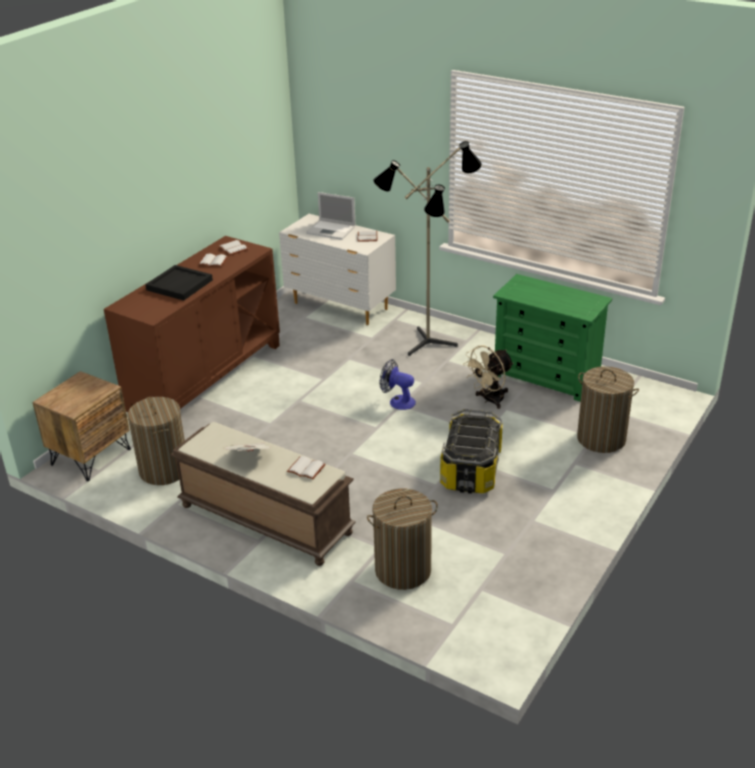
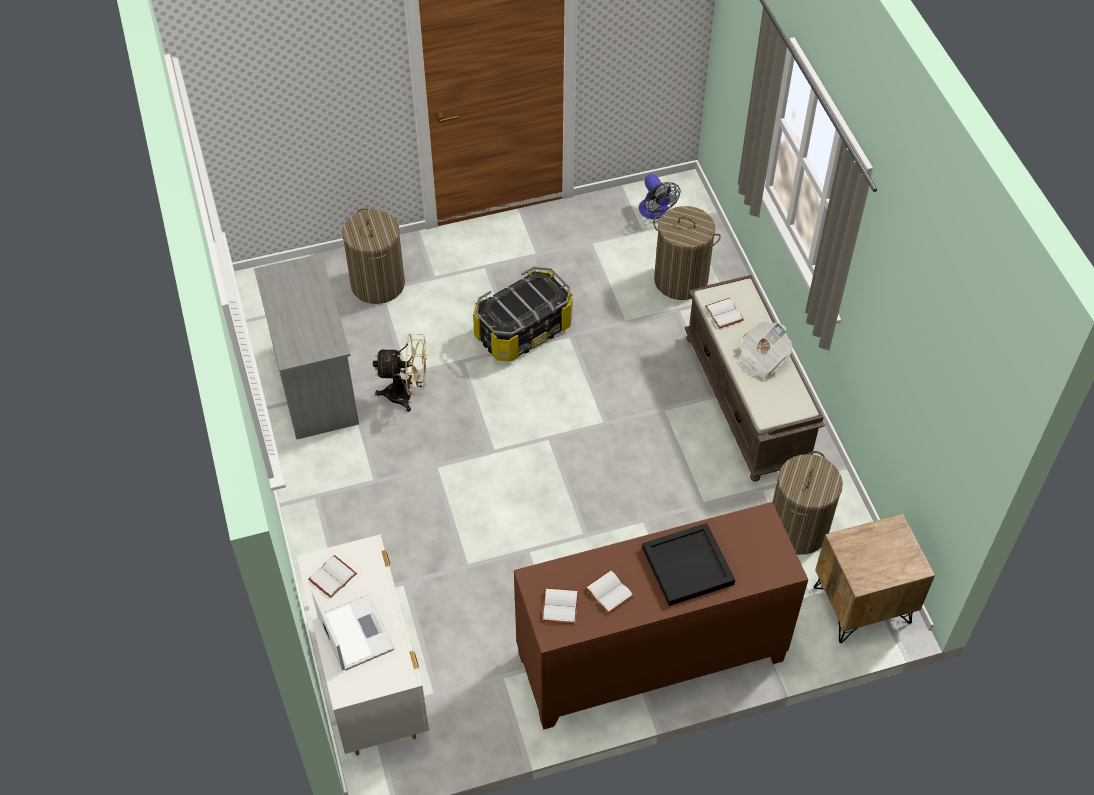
camera: 140 degrees left, 20 degrees up
floor lamp [373,141,482,356] -> none
fan [380,359,416,410] -> fan moved to [639,174,680,219]
green dresser [493,274,612,402] -> grey dresser [254,254,359,440]

